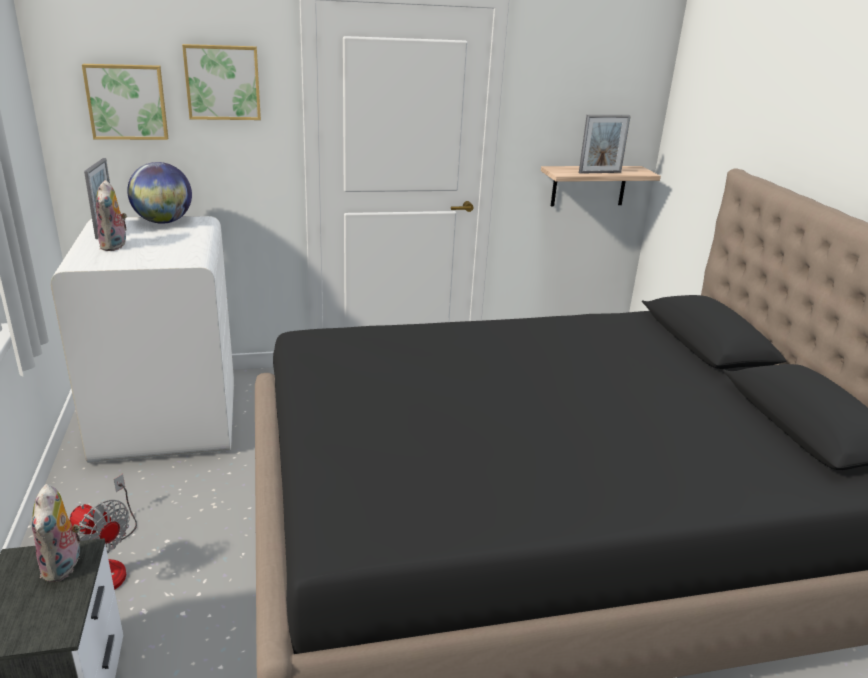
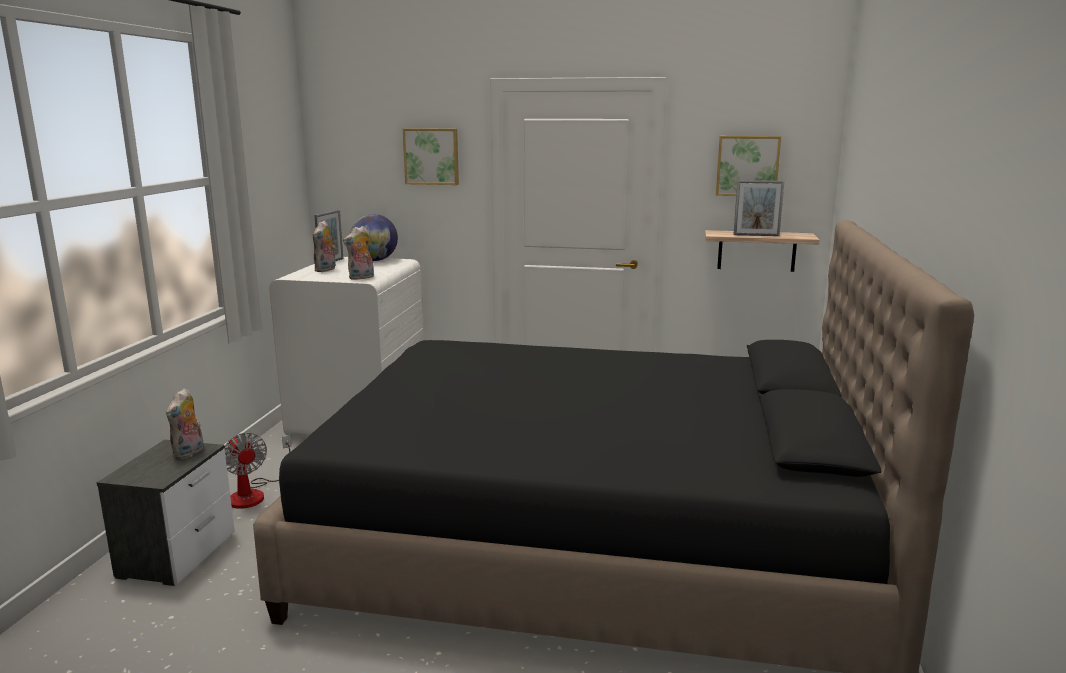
camera: 25 degrees right, 10 degrees down
picture [82,64,168,140] -> picture moved to [716,136,781,196]
none -> plush toy [343,226,374,280]

